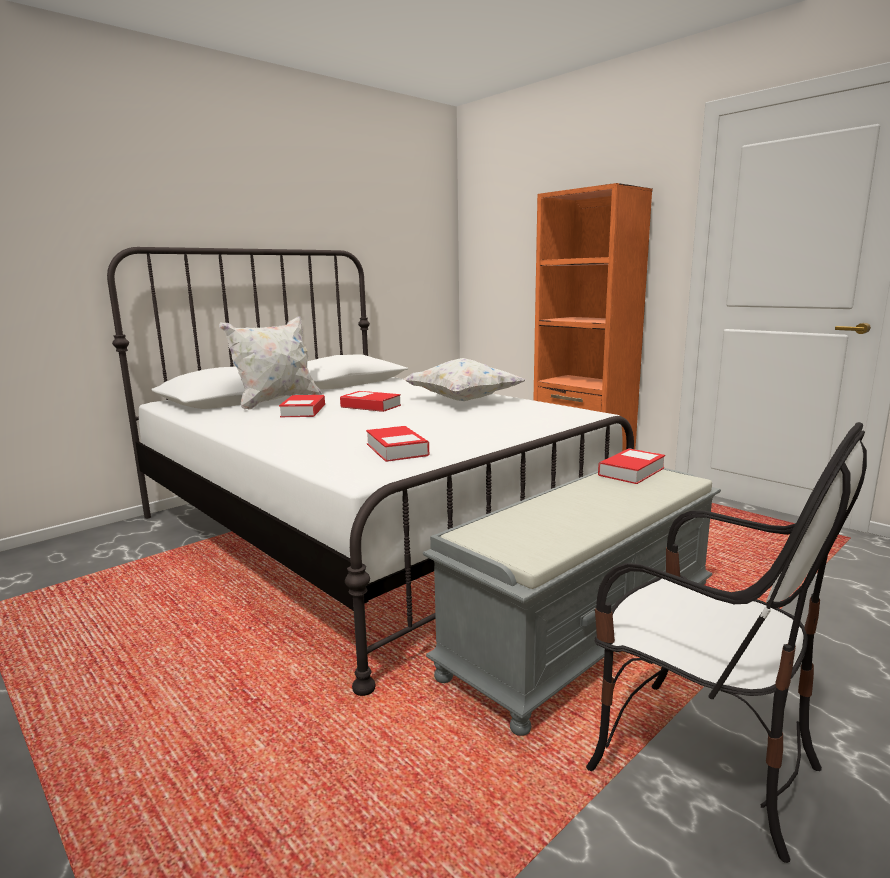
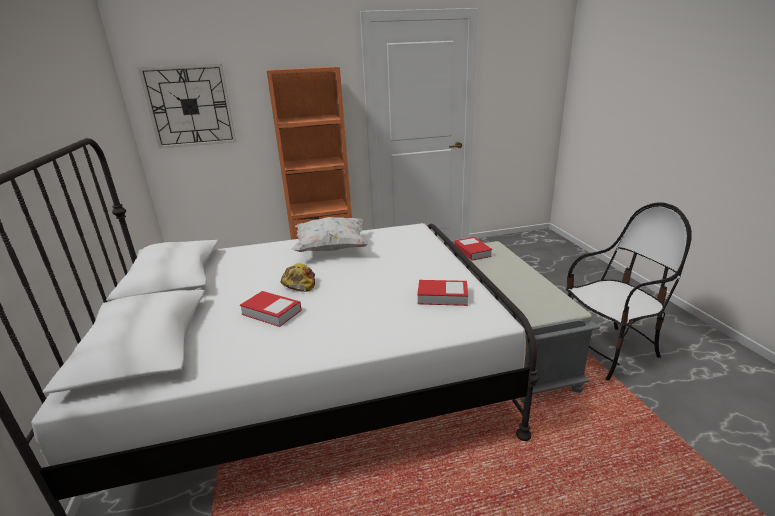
camera: 60 degrees left, 10 degrees up
white pillow [219,316,322,410] -> none
book [340,391,401,412] -> cap [280,263,315,292]
none -> wall clock [138,64,236,149]

